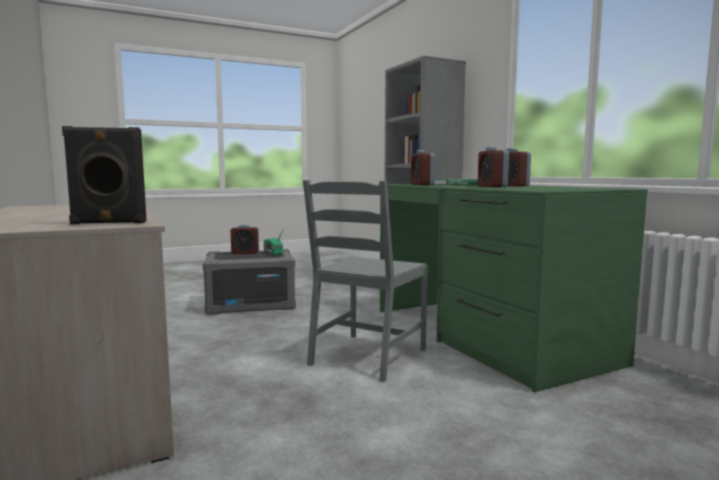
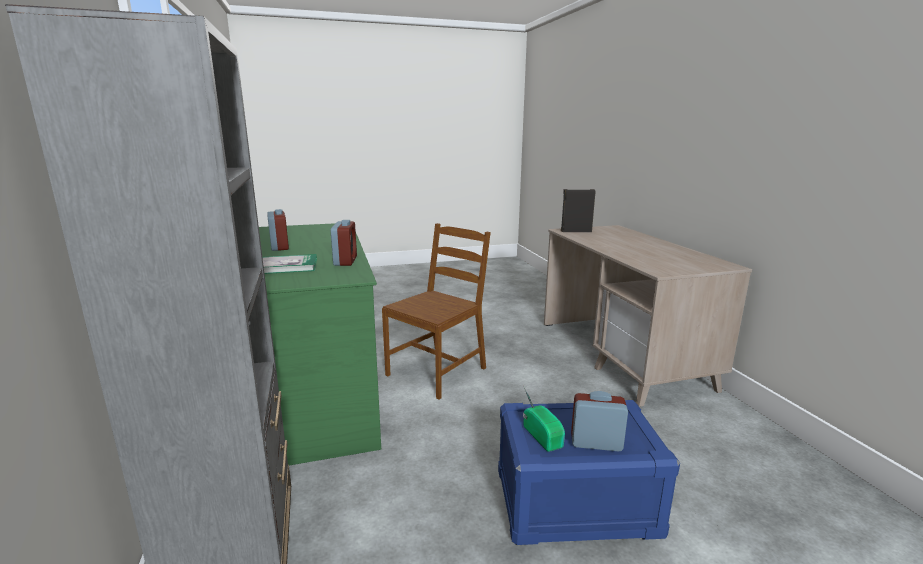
camera: 170 degrees left, 10 degrees up
grey storage box [203,249,296,315] -> blue storage box [498,400,680,545]
grey chair [303,180,428,382] -> brown chair [382,223,491,400]
alarm clock [478,147,509,187] -> none

